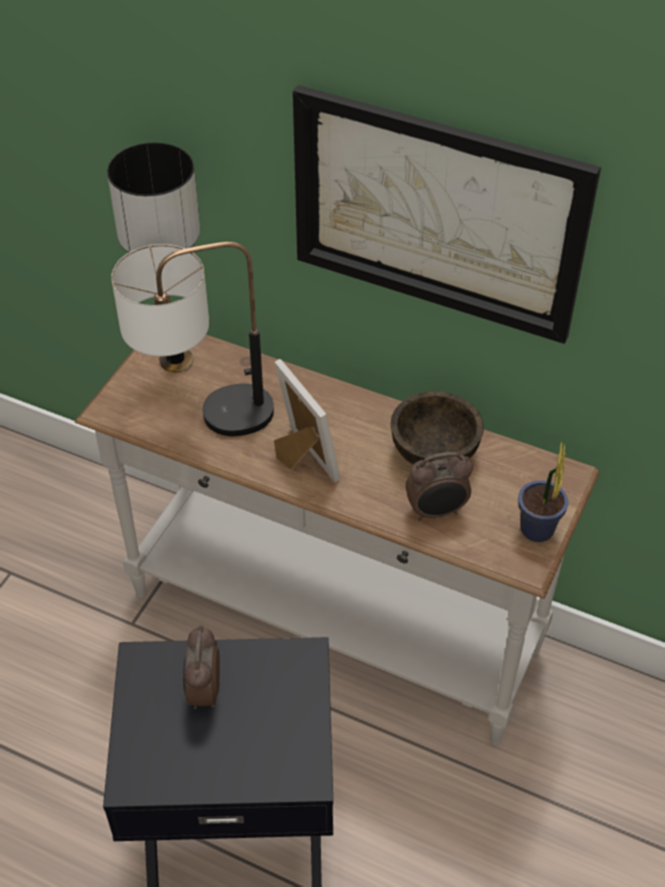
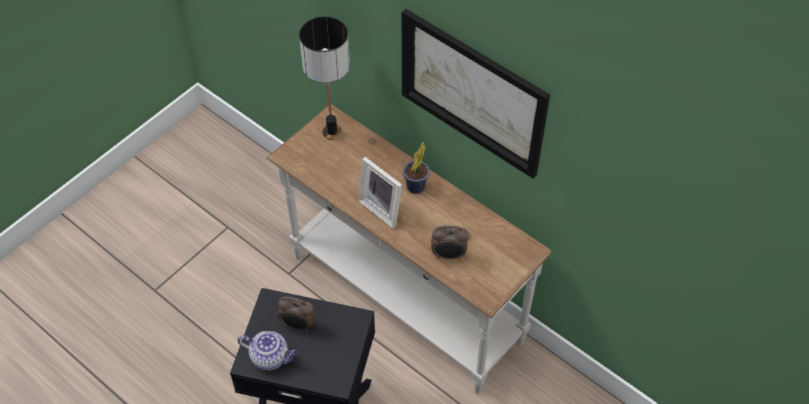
camera: 15 degrees right, 5 degrees up
table lamp [111,242,274,436] -> none
alarm clock [183,625,220,709] -> alarm clock turned 90 degrees counterclockwise [278,296,316,331]
picture frame [274,359,340,482] -> picture frame turned 150 degrees clockwise [358,157,402,228]
brown bowl [391,391,484,465] -> none
potted plant [518,442,568,542] -> potted plant moved to [403,142,430,194]
none -> teapot [238,331,298,371]

